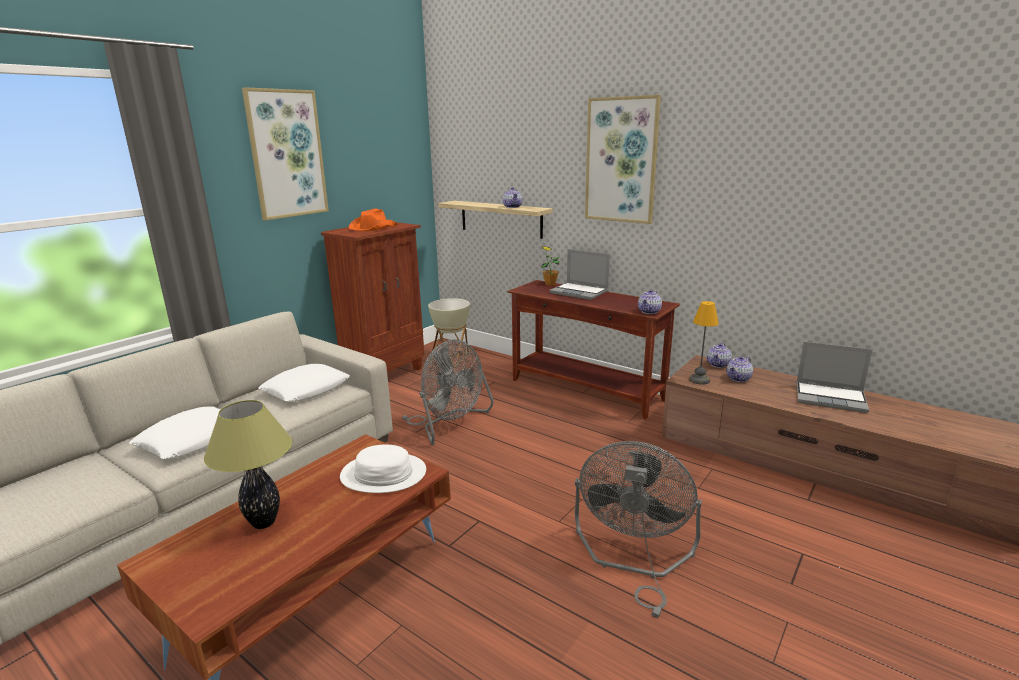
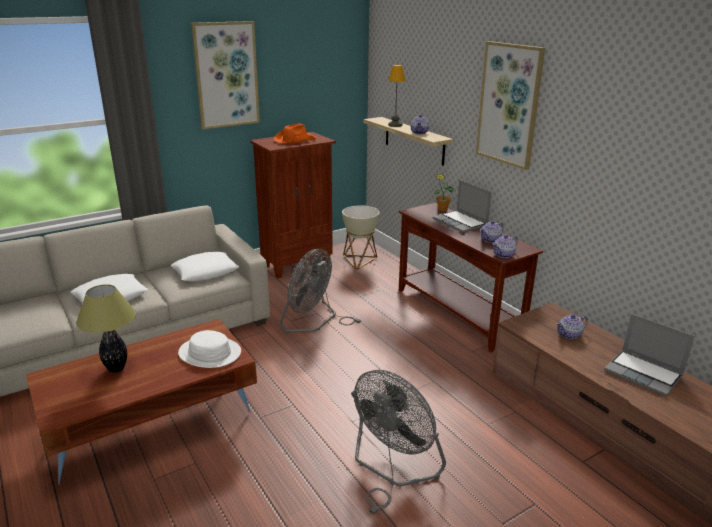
camera: 20 degrees right, 5 degrees up
grey fan [402,339,494,445] -> grey fan turned 150 degrees clockwise [280,249,361,333]
table lamp [689,301,719,385] -> table lamp moved to [388,65,406,127]
teapot [707,343,732,368] -> teapot moved to [480,221,504,243]

